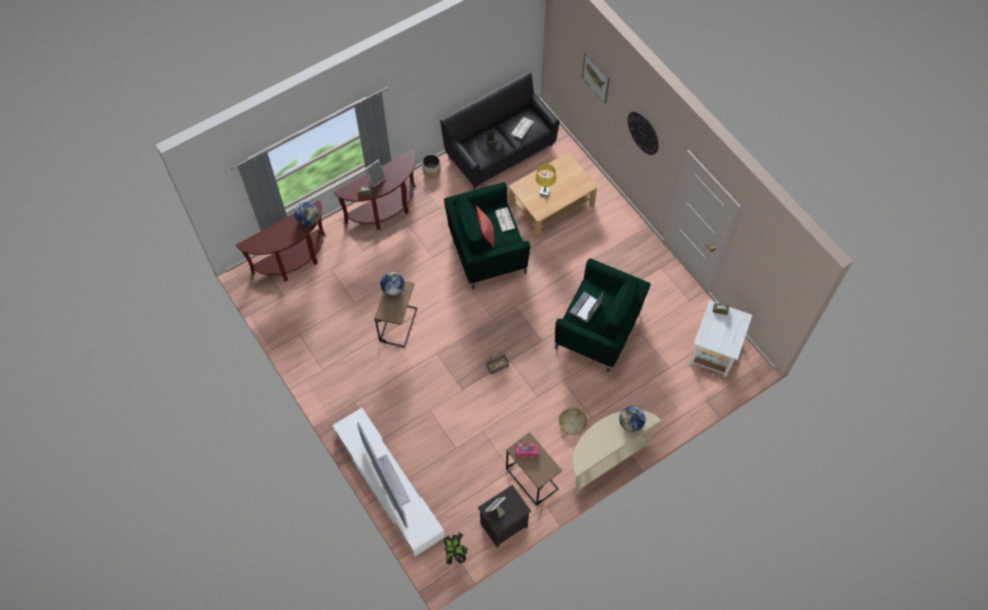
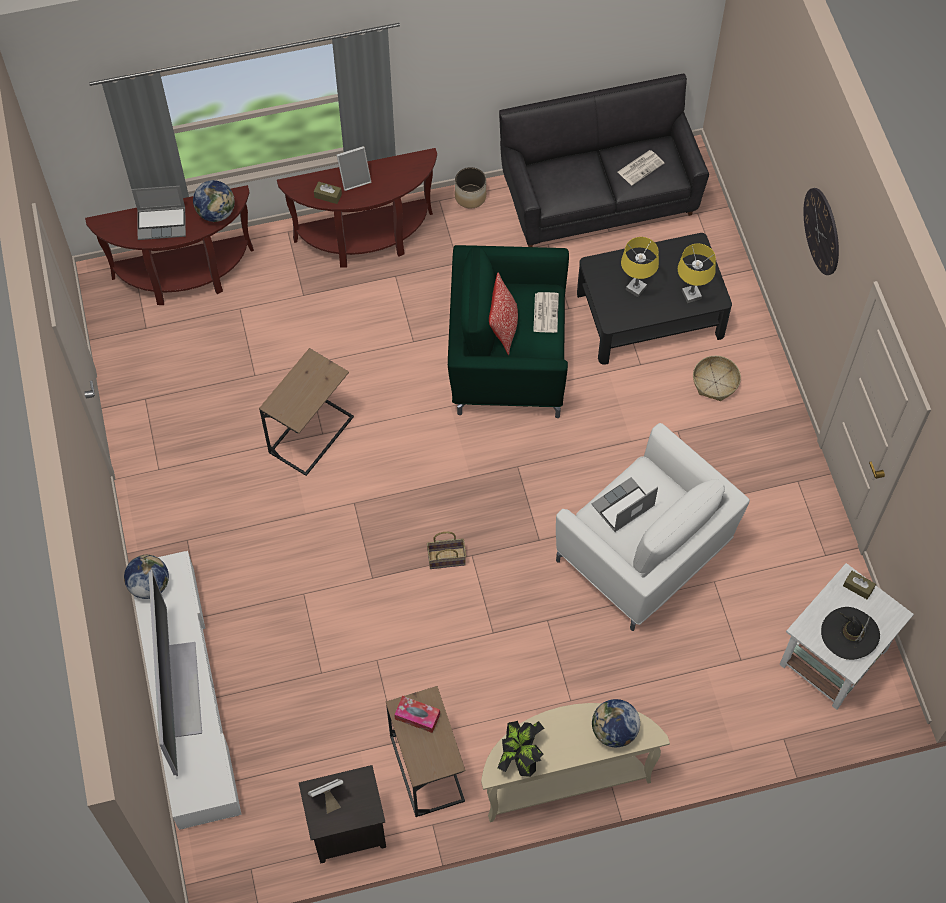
camera: 20 degrees right, 0 degrees up
globe [380,272,405,296] -> globe moved to [124,555,169,599]
potted plant [444,532,468,564] -> potted plant moved to [498,721,545,777]
black hat [476,130,504,153] -> black hat moved to [821,607,880,660]
beige coffee table [509,153,597,239] -> black coffee table [577,233,732,365]
green armchair [555,258,651,372] -> white armchair [556,423,750,631]
basket [559,408,587,435] -> basket moved to [693,356,741,401]
picture [582,52,610,104] -> none
none -> laptop [132,186,186,240]
none -> yellow table lamp [678,244,716,303]

